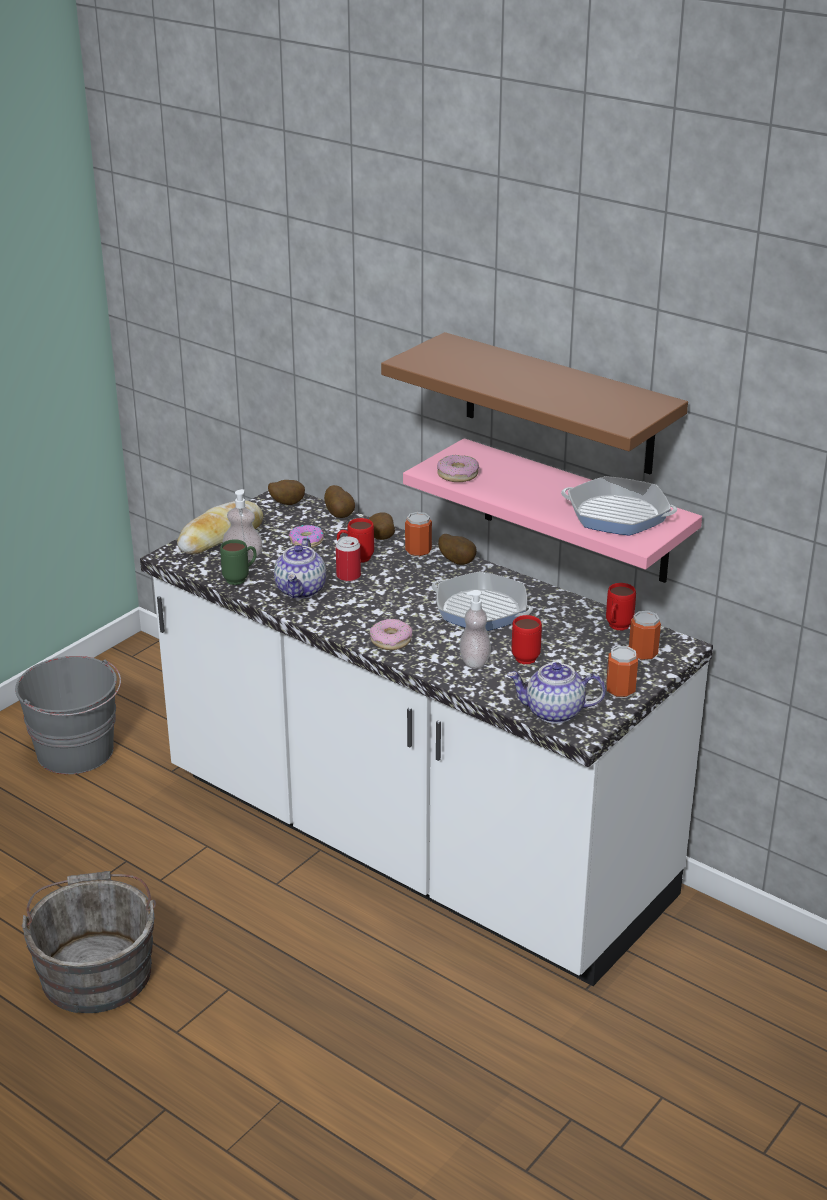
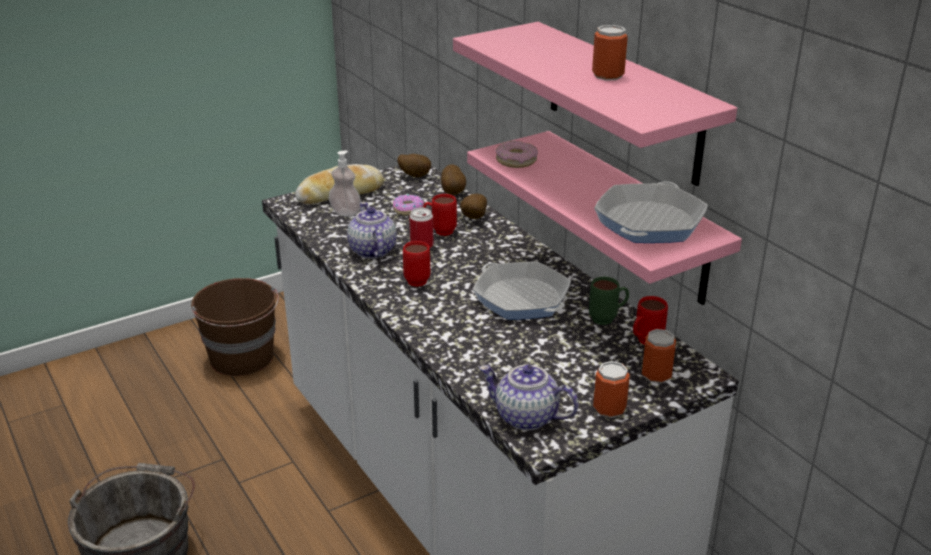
camera: 20 degrees right, 0 degrees up
grey bucket [15,656,121,774] -> brown bucket [191,278,279,376]
green mug [220,539,256,585] -> green mug moved to [589,277,629,325]
teapot [274,538,326,599] -> teapot turned 135 degrees clockwise [347,202,397,259]
donut [370,619,412,650] -> none
brown shelf [381,332,688,475] -> pink shelf [453,22,737,186]
can [405,512,432,557] -> can moved to [592,25,628,81]
potato [438,534,476,565] -> none
soap dispenser [459,590,491,669] -> none
red mug [512,615,542,664] -> red mug moved to [403,241,430,287]
frying pan [561,476,677,536] -> frying pan turned 105 degrees counterclockwise [594,182,708,243]

